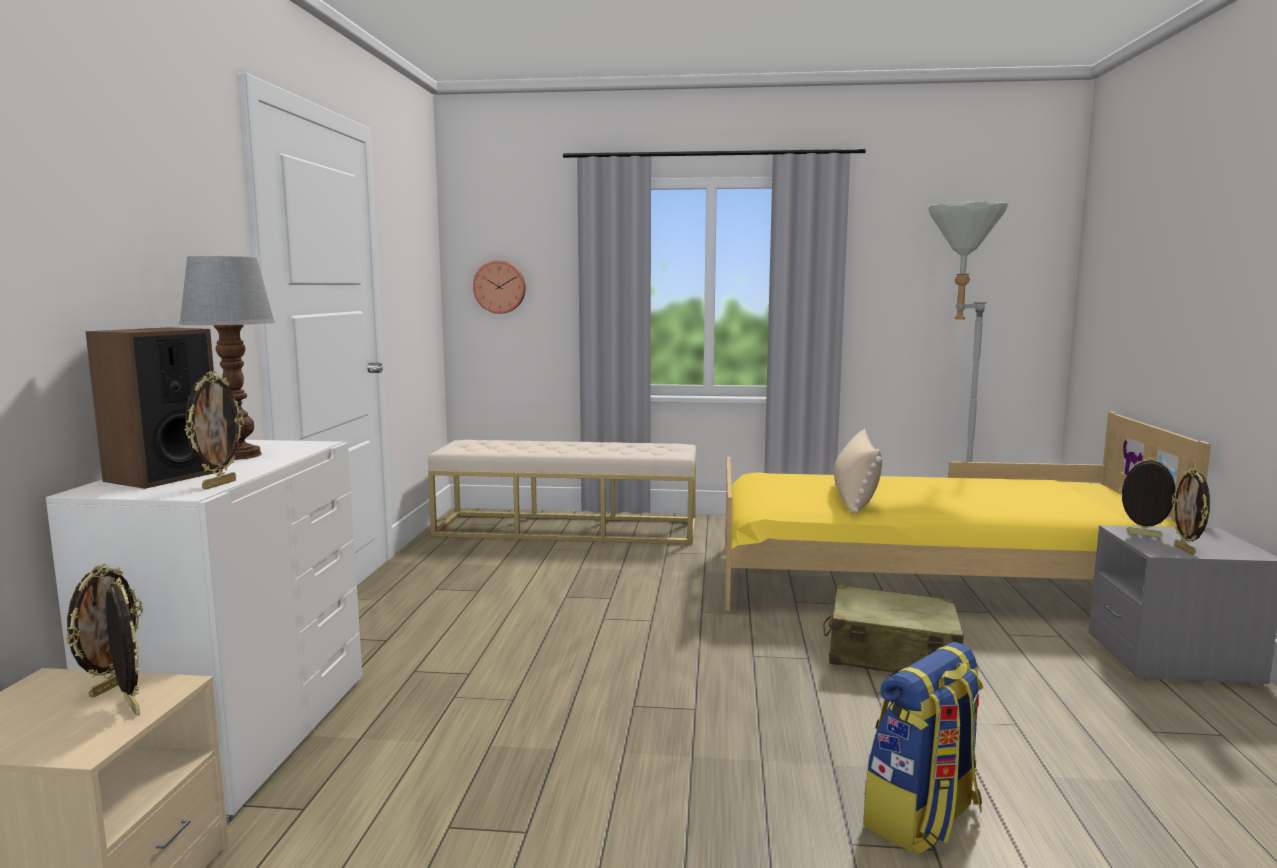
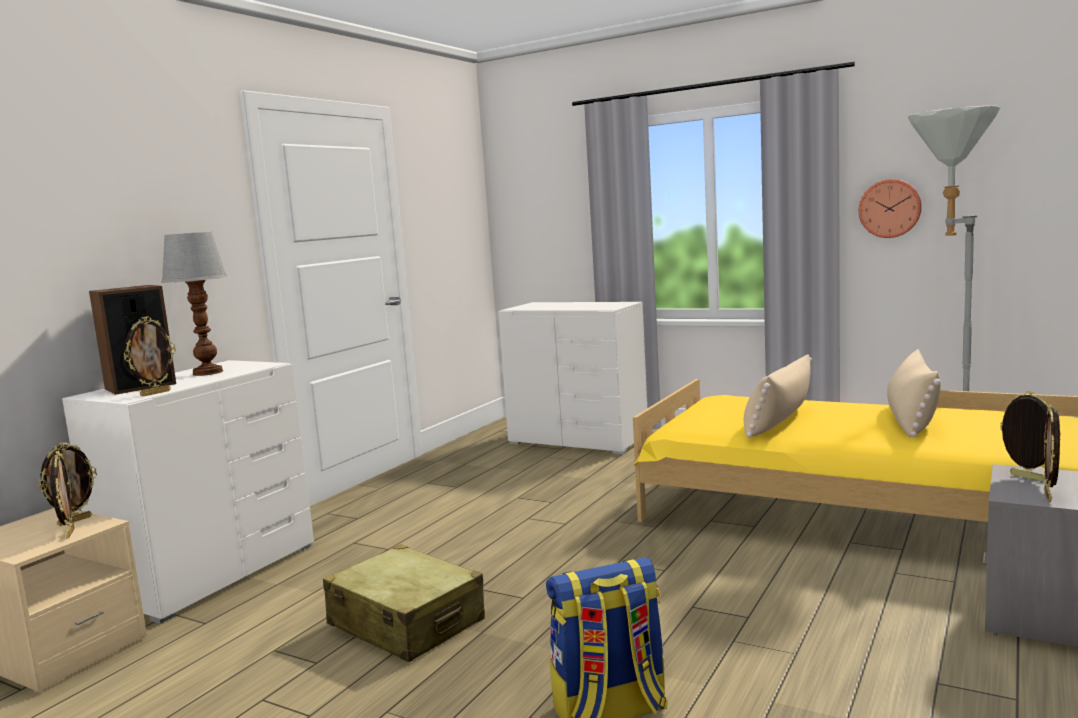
camera: 25 degrees right, 0 degrees up
beige bench [428,440,696,544] -> white dresser [498,302,647,455]
wall clock [473,260,526,314] -> wall clock moved to [859,179,922,238]
beige suitcase [823,585,964,673] -> beige suitcase moved to [323,545,485,662]
none -> beige pillow [887,349,941,437]

